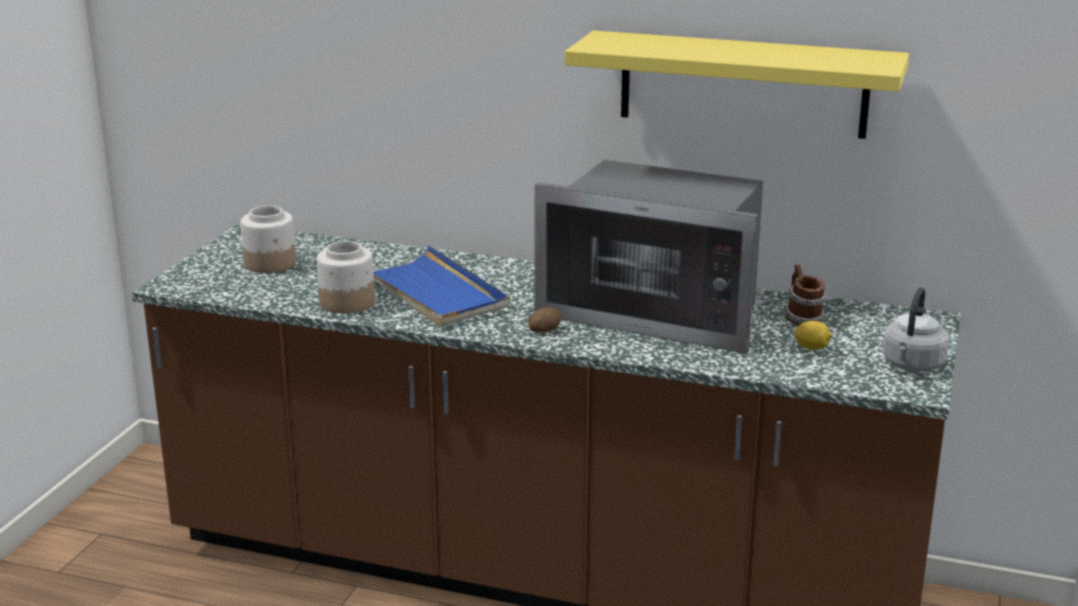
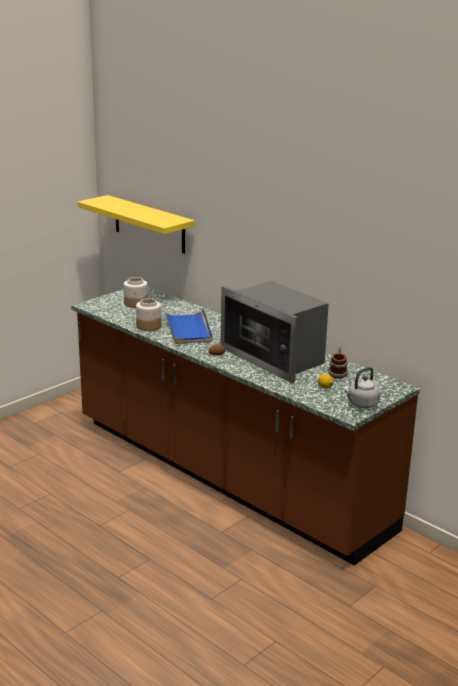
camera: 25 degrees right, 0 degrees up
yellow shelf [565,30,909,139] -> yellow shelf moved to [77,195,195,254]

